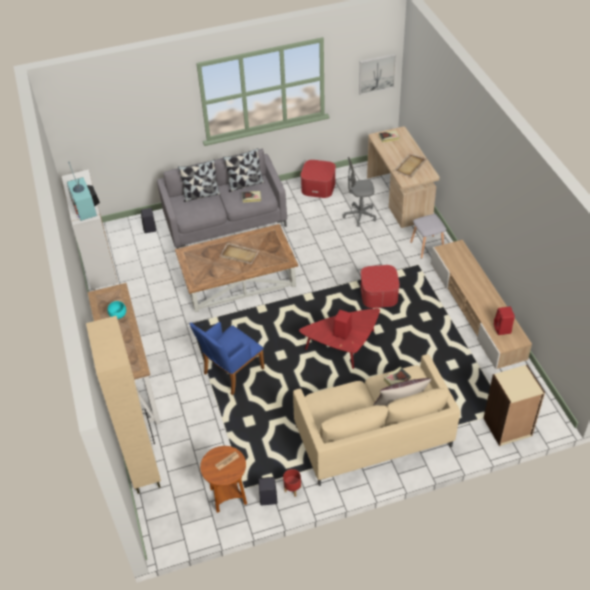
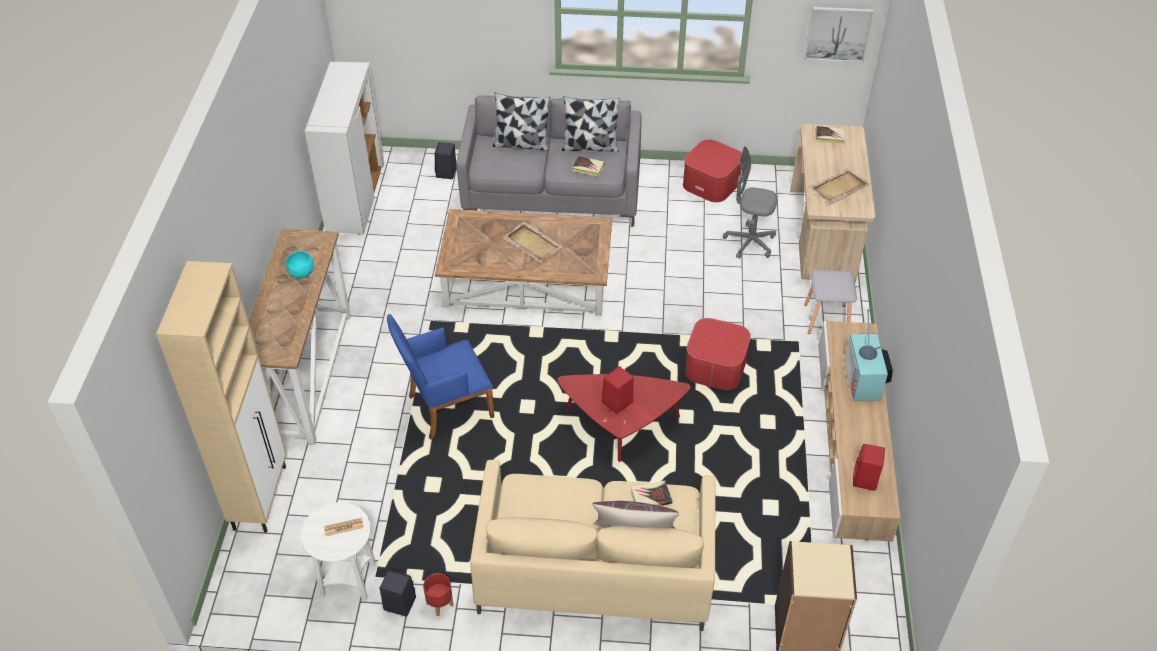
camera: 20 degrees right, 0 degrees up
television [67,162,100,221] -> television moved to [844,309,893,401]
brown side table [200,446,247,513] -> white side table [300,502,376,601]

